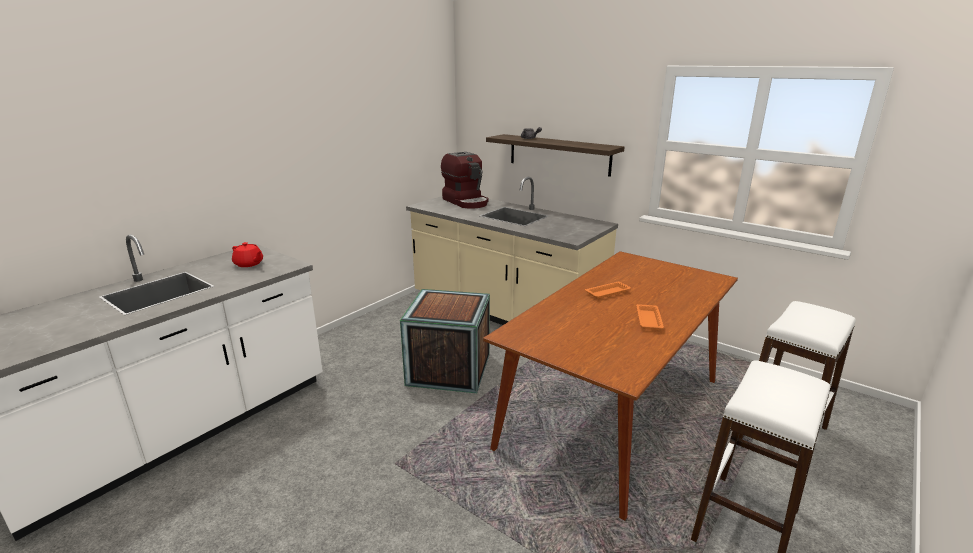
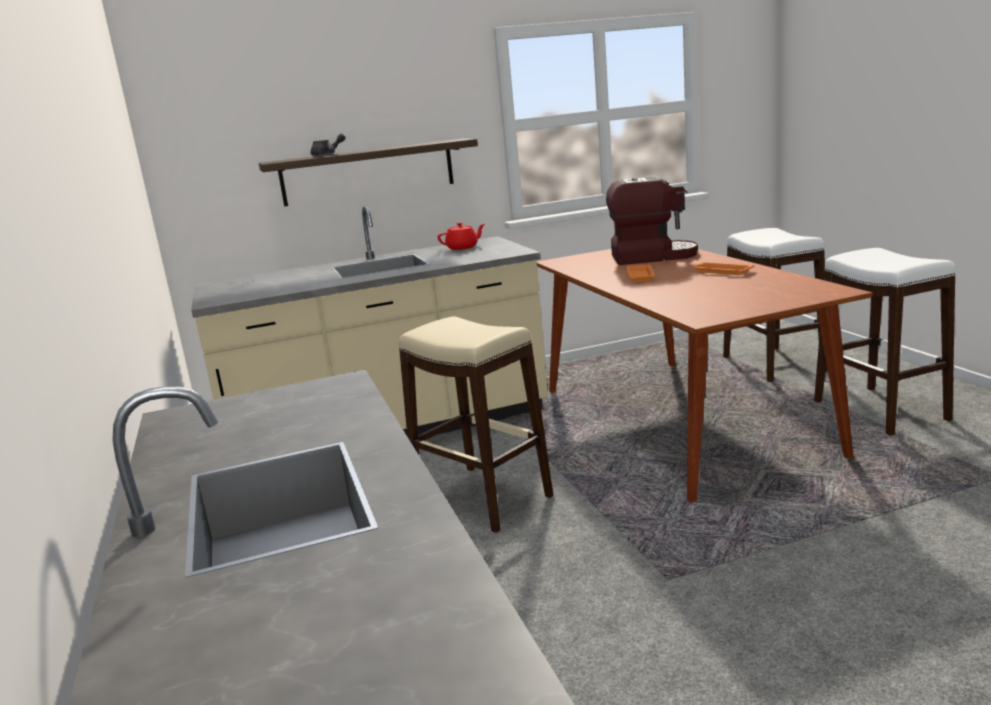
camera: 55 degrees left, 5 degrees down
red teapot [232,242,263,267] -> red teapot moved to [438,222,485,250]
crate [400,289,490,393] -> beige stool [398,316,553,533]
coffee machine [441,152,489,209] -> coffee machine moved to [606,177,698,265]

